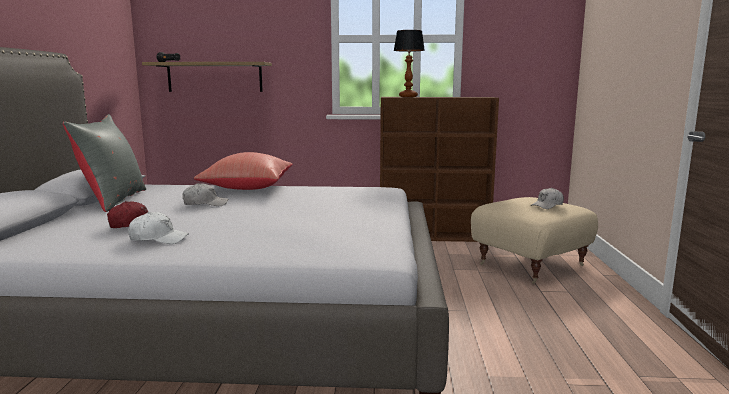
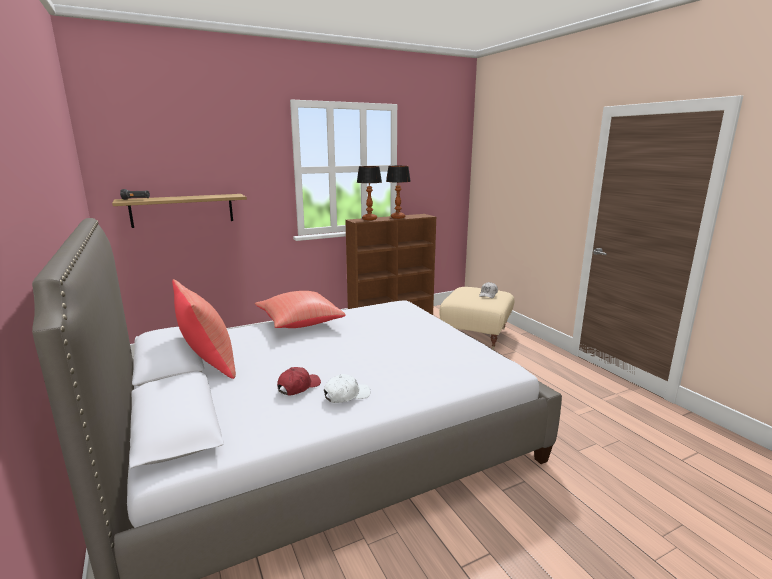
camera: 30 degrees left, 5 degrees up
grey pillow [63,114,146,212] -> red pillow [172,279,236,379]
white cap [182,183,228,206] -> none
none -> table lamp [386,166,411,219]

